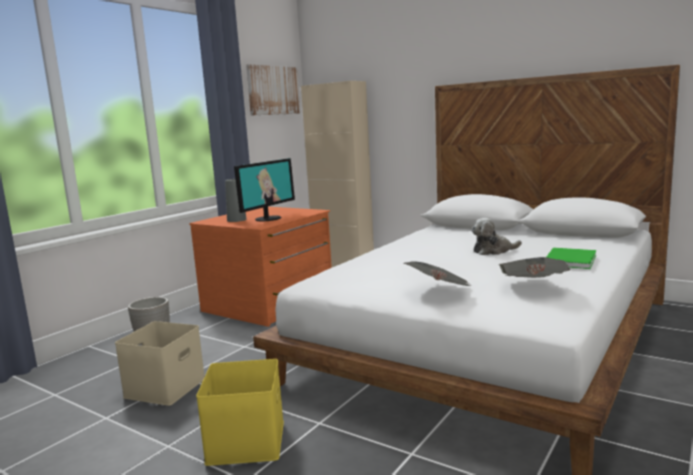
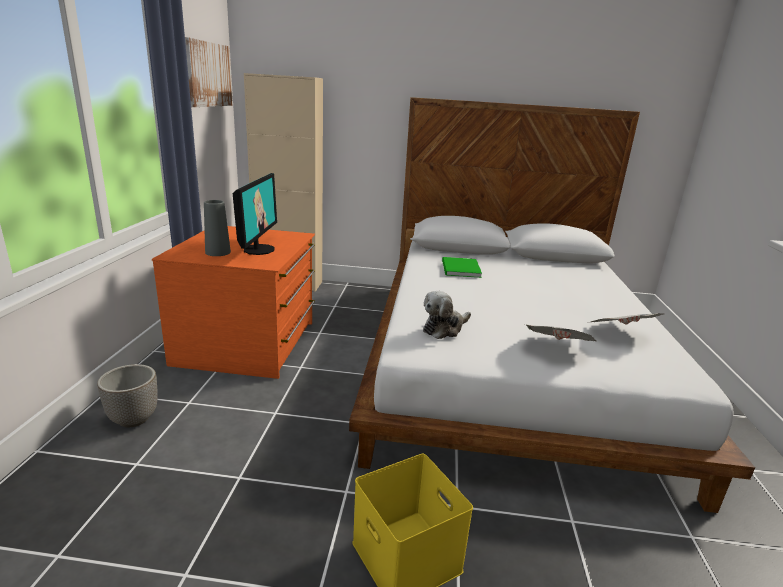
camera: 30 degrees left, 10 degrees up
beige storage box [115,321,205,406] -> none
plush toy [472,218,522,255] -> plush toy moved to [423,291,471,339]
green book [546,248,597,269] -> green book moved to [442,257,482,278]

